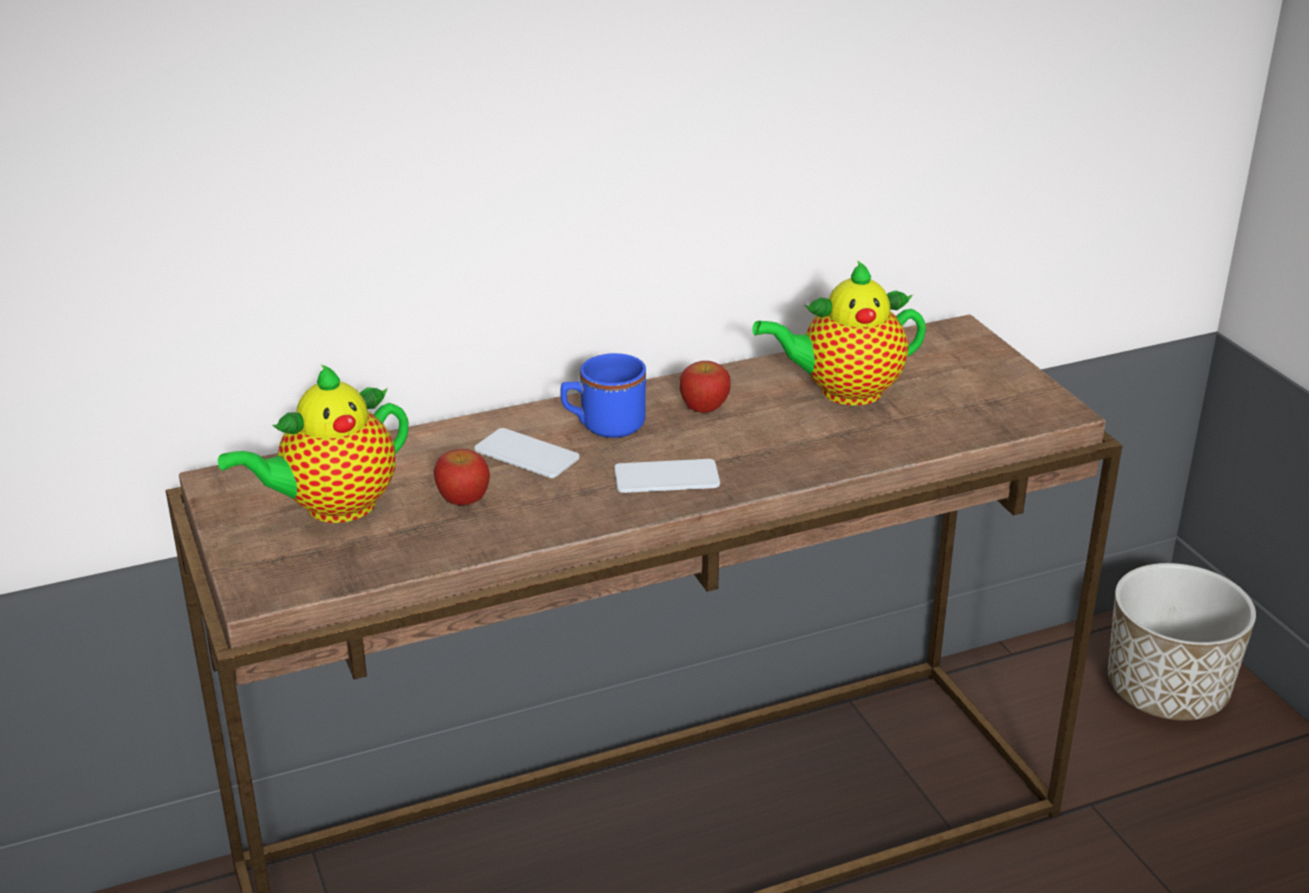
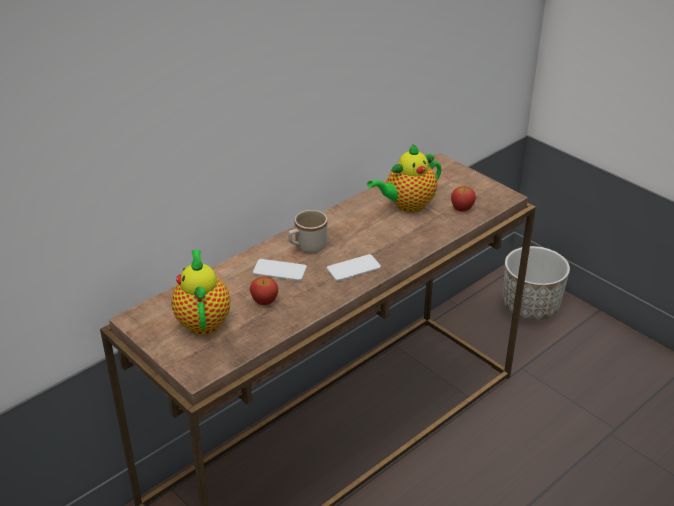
camera: 20 degrees left, 5 degrees up
teapot [218,364,408,523] -> teapot turned 135 degrees clockwise [171,250,230,335]
blue mug [560,353,646,438] -> beige mug [288,210,327,253]
apple [680,361,730,413] -> apple moved to [451,186,476,212]

